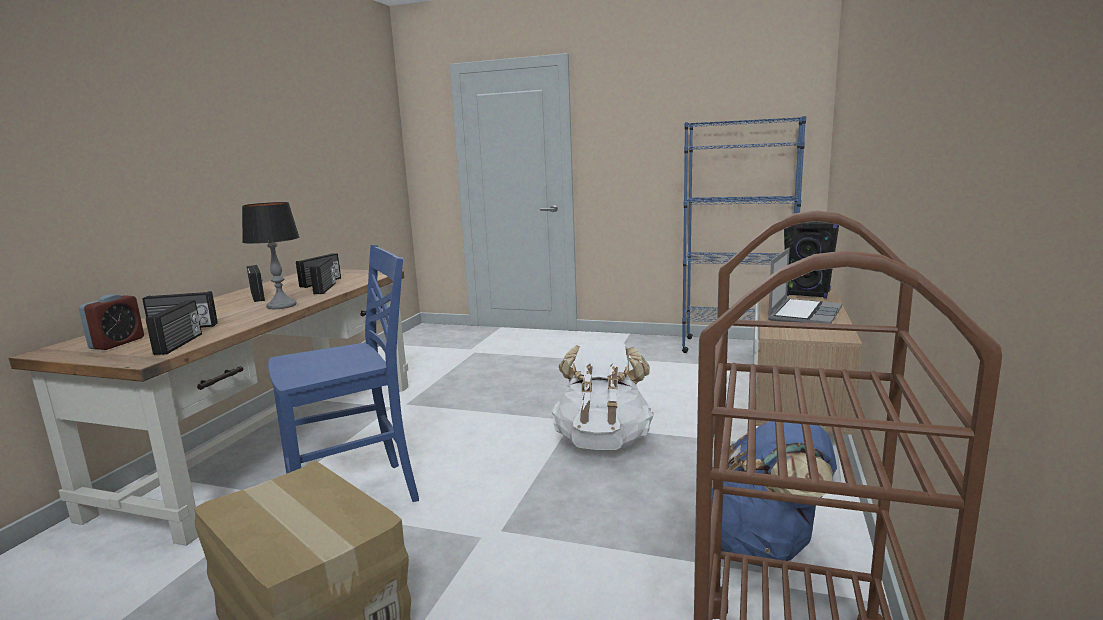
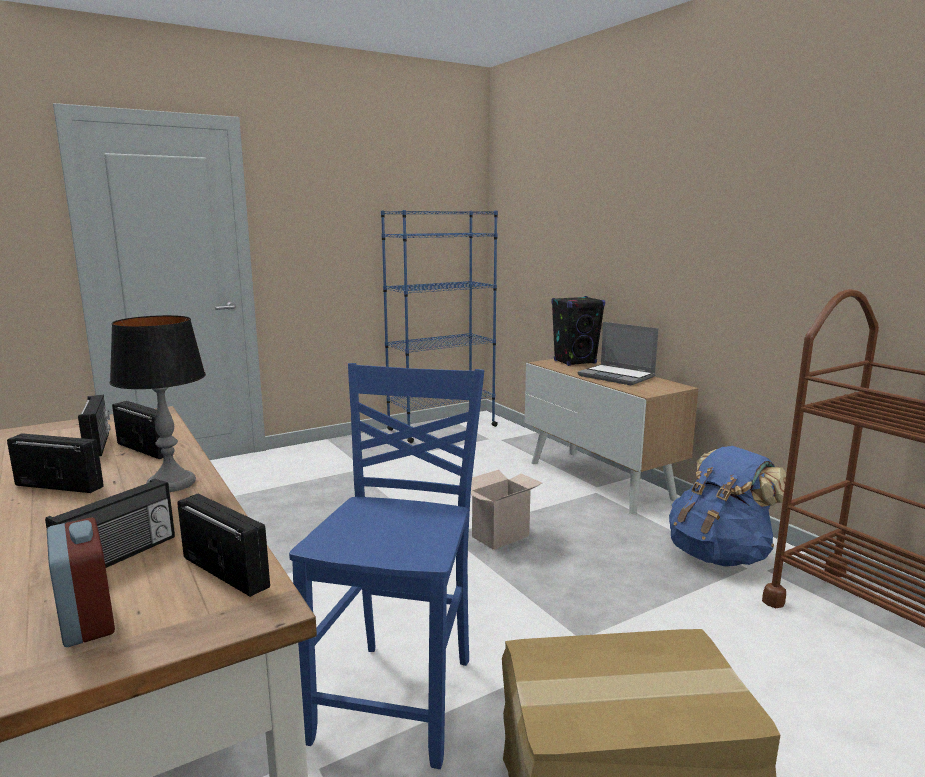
camera: 50 degrees left, 0 degrees up
white backpack [551,341,654,450] -> cardboard box [471,470,542,550]
laptop [768,247,842,324] -> laptop turned 150 degrees clockwise [578,322,659,385]

